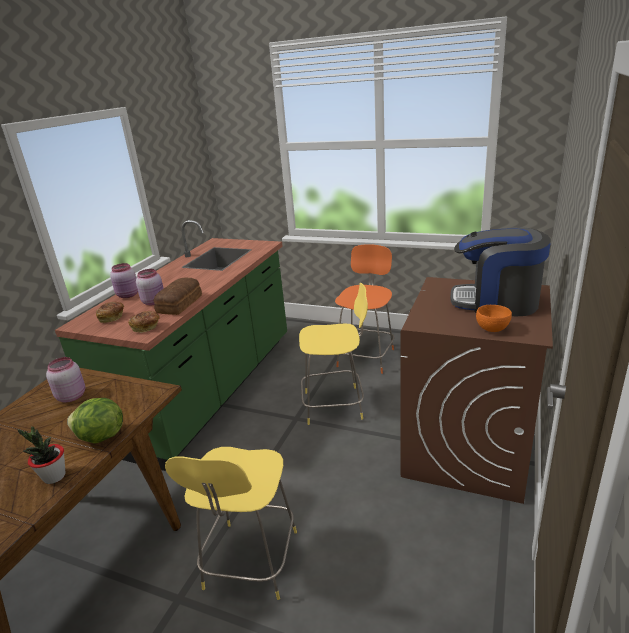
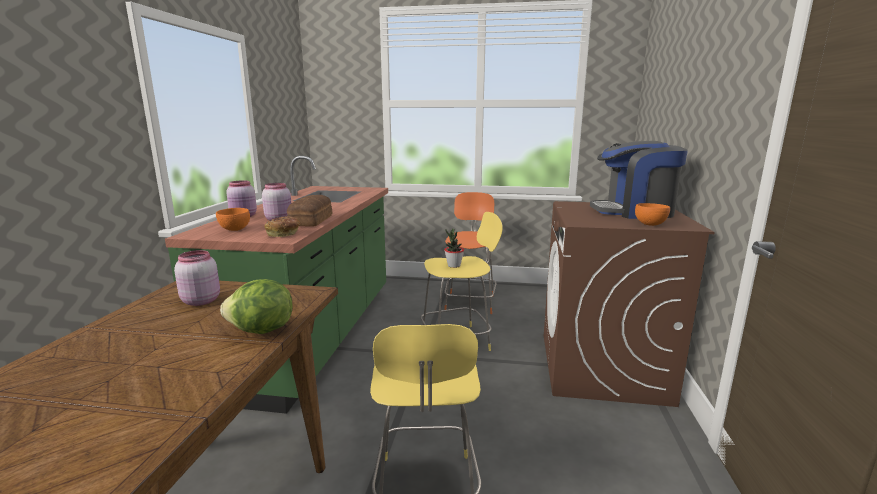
camera: 15 degrees left, 10 degrees down
potted plant [17,427,65,484] -> potted plant moved to [444,229,464,268]
bread [96,302,124,323] -> orange bowl [216,208,250,231]

